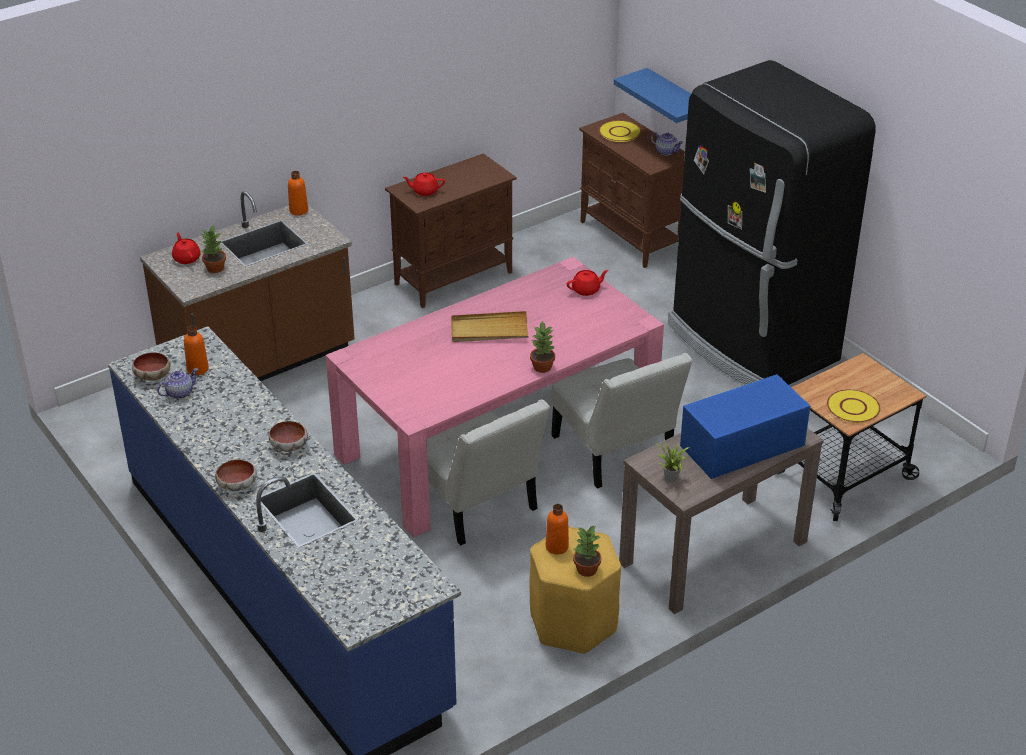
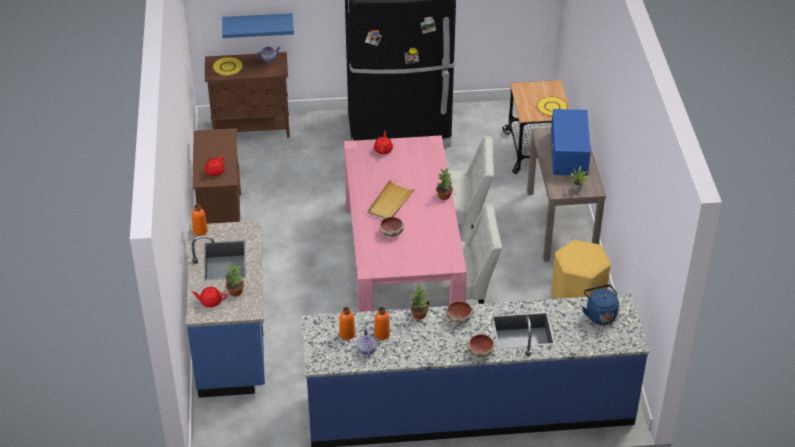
camera: 60 degrees left, 5 degrees up
bowl [132,352,170,381] -> bowl moved to [380,217,404,237]
brown counter [140,191,354,381] -> blue counter [187,220,265,398]
orange bottle [545,504,569,554] -> orange bottle moved to [374,307,390,340]
potted plant [573,525,601,577] -> potted plant moved to [410,286,429,320]
none -> blue kettle [582,284,619,325]

